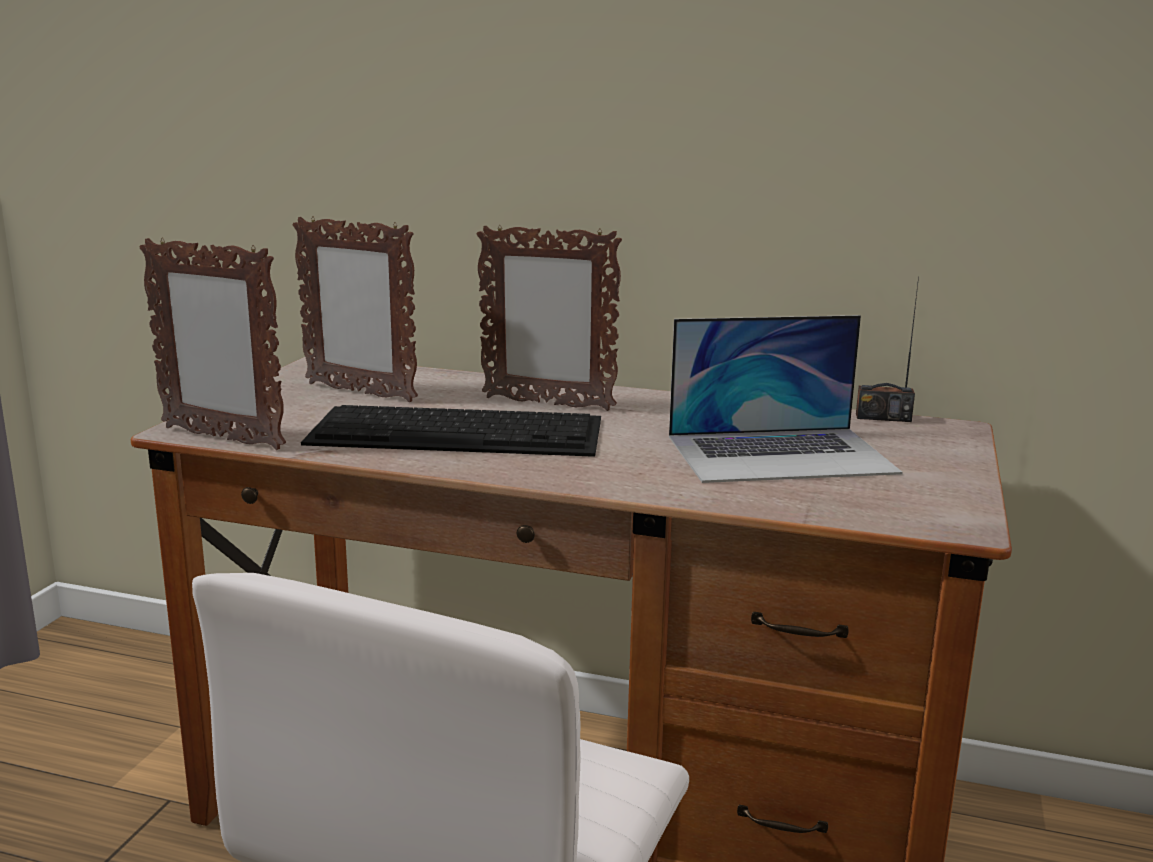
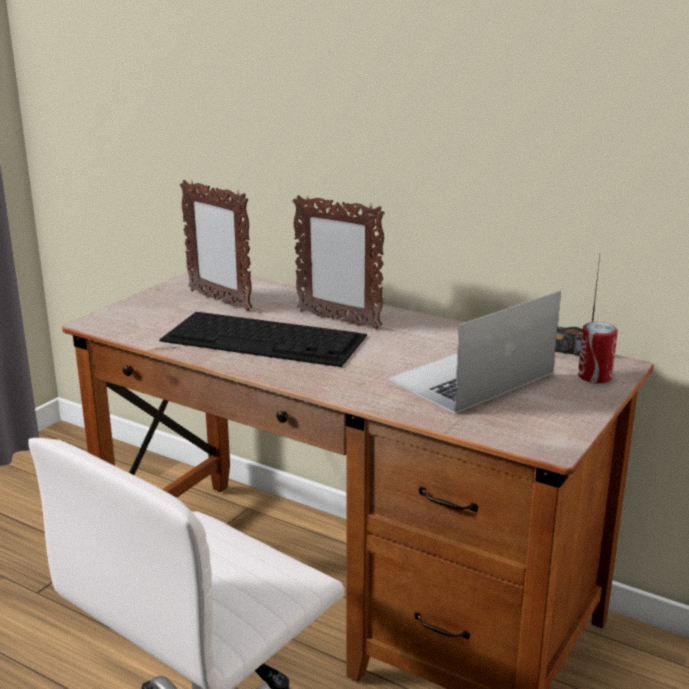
camera: 15 degrees right, 5 degrees up
picture frame [140,238,286,450] -> none
laptop [669,315,903,483] -> laptop turned 135 degrees clockwise [388,290,561,414]
none -> can [578,322,618,383]

